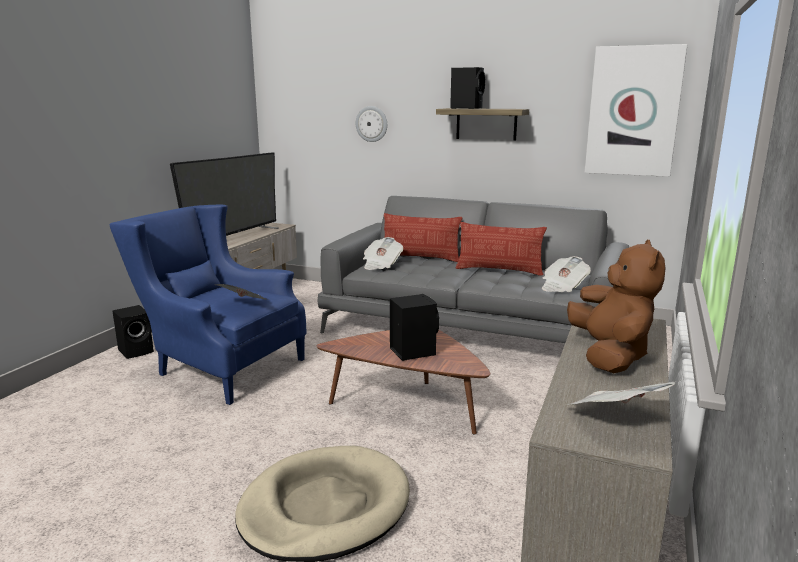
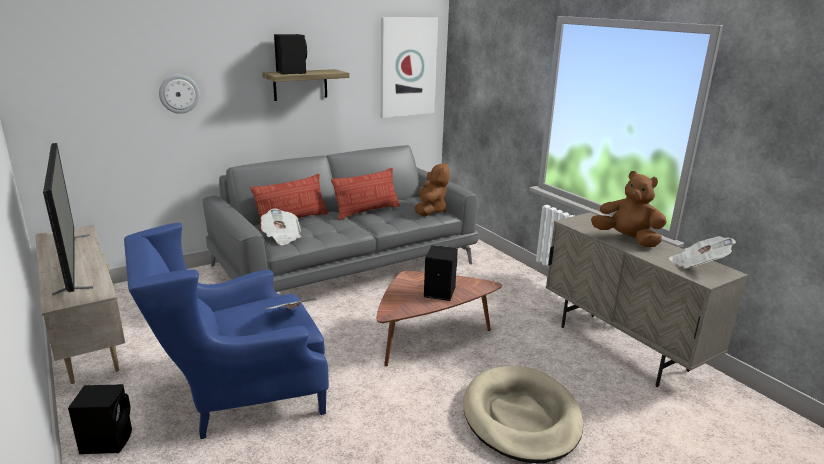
camera: 55 degrees left, 5 degrees up
newspaper [542,256,591,292] -> brown plush toy [415,162,450,216]

